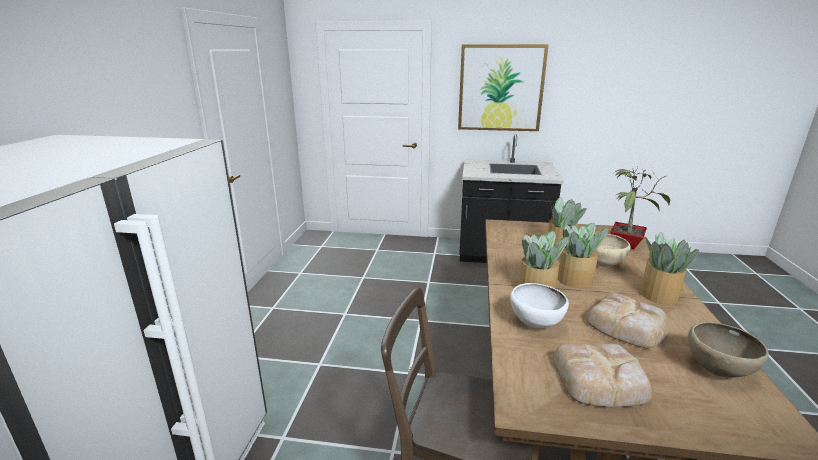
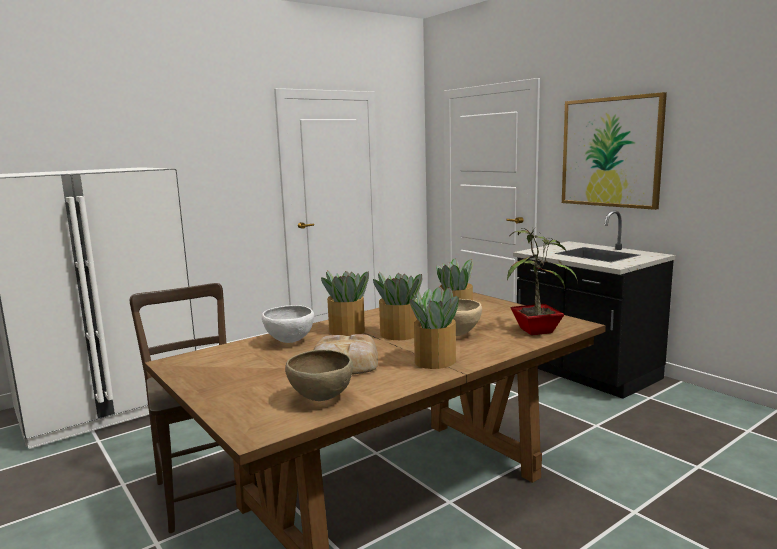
camera: 45 degrees right, 10 degrees down
bread [552,344,652,408] -> none

